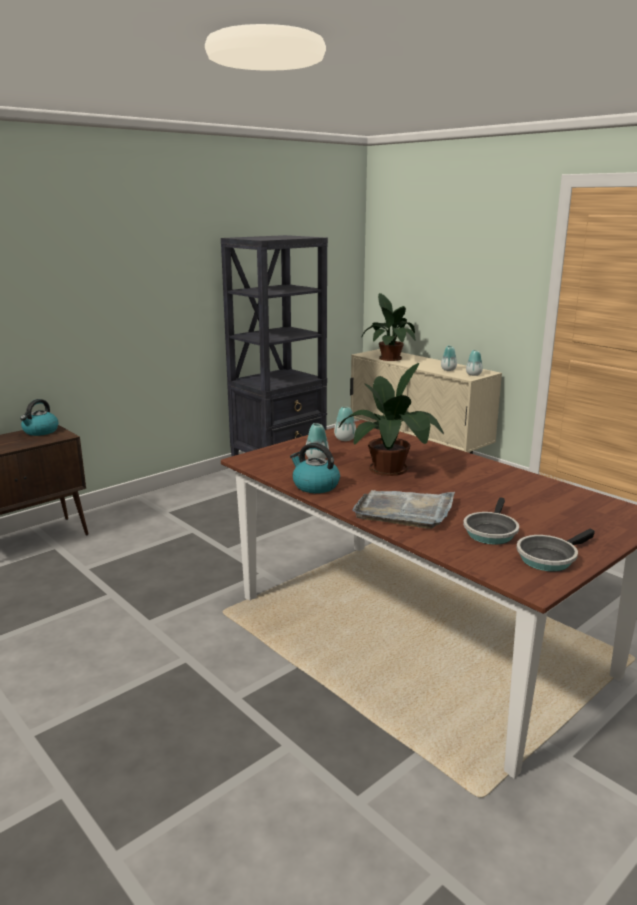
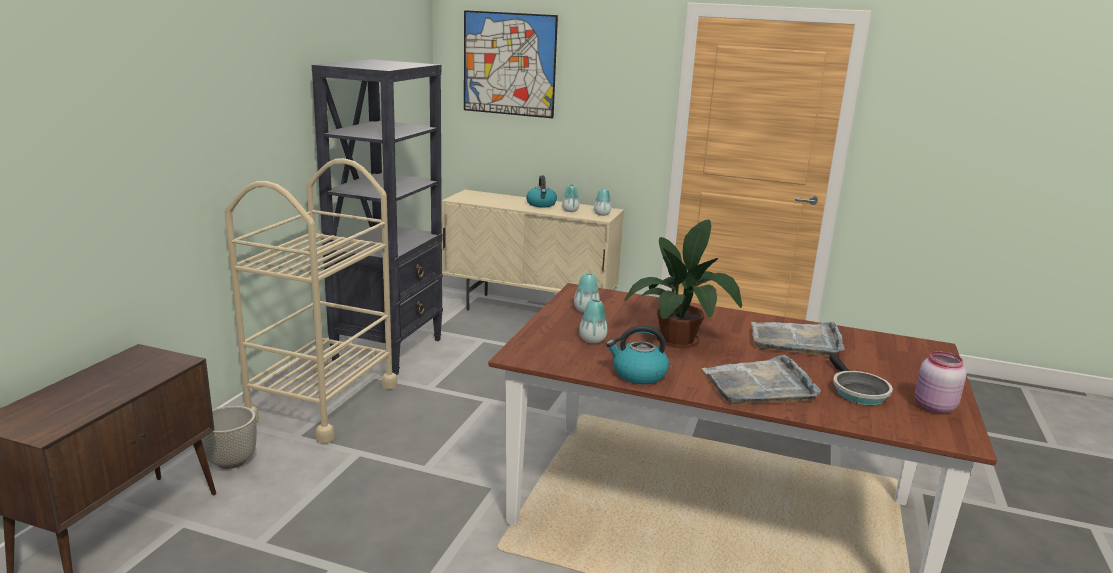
camera: 30 degrees left, 0 degrees up
kettle [20,399,58,436] -> kettle moved to [526,175,557,207]
potted plant [361,293,416,361] -> none
frying pan [516,529,595,572] -> pink jar [915,351,966,414]
none -> grey planter [201,406,257,469]
none -> beige cart [225,158,397,444]
none -> picture [464,10,558,118]
none -> grey tray [751,322,844,357]

